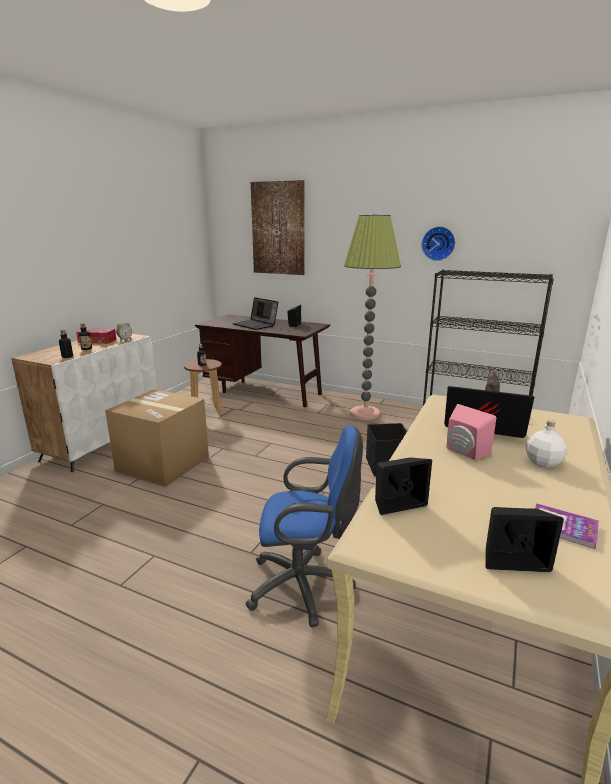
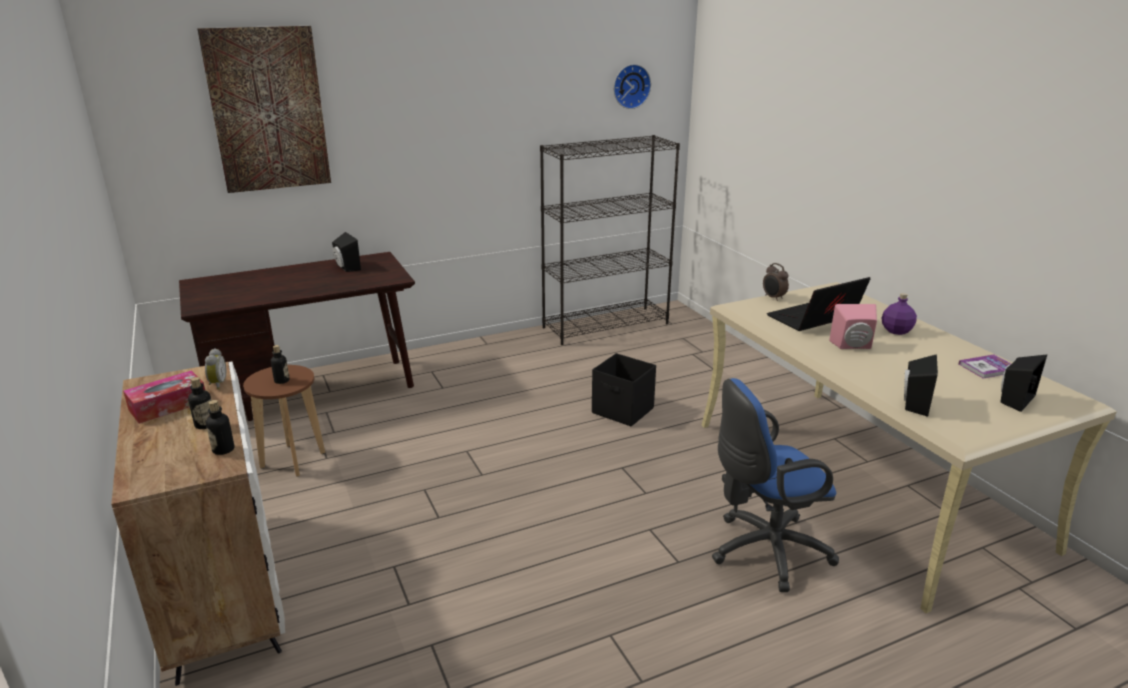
camera: 50 degrees left, 5 degrees up
cardboard box [105,389,209,487] -> none
laptop [233,297,278,330] -> none
blue office chair [246,425,363,627] -> blue office chair turned 150 degrees counterclockwise [712,378,839,592]
floor lamp [344,214,401,420] -> none
wall clock [421,226,455,261] -> wall clock moved to [614,64,651,109]
white bottle [526,420,567,468] -> purple bottle [882,293,917,335]

